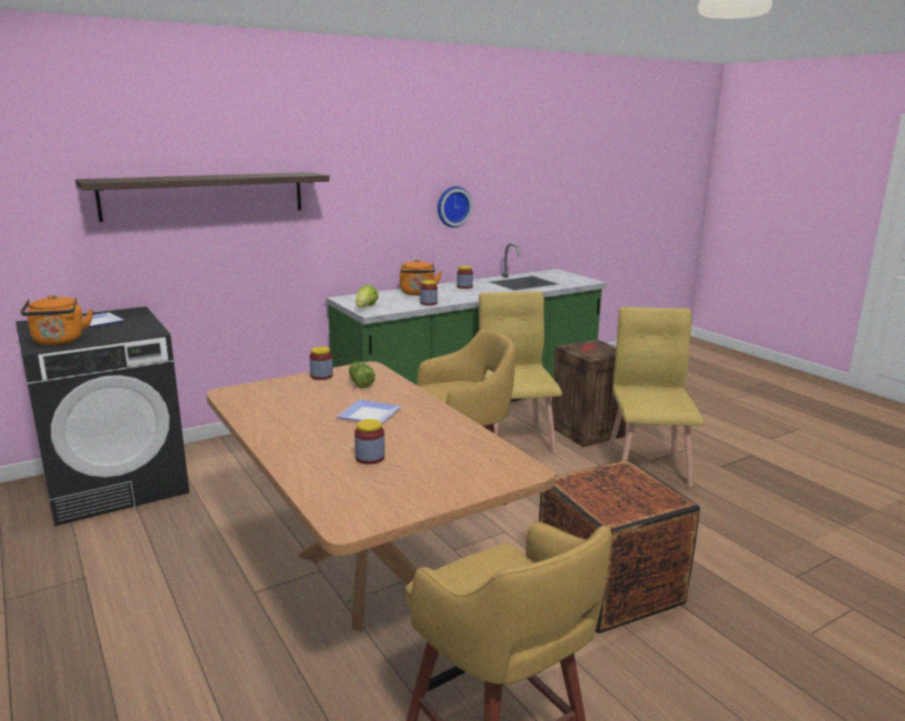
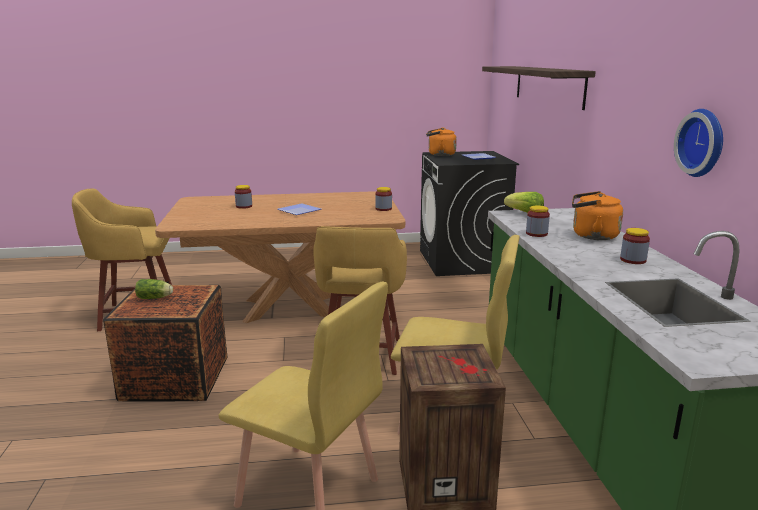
camera: 115 degrees right, 0 degrees up
lettuce [349,362,375,388] -> lettuce moved to [135,279,173,299]

